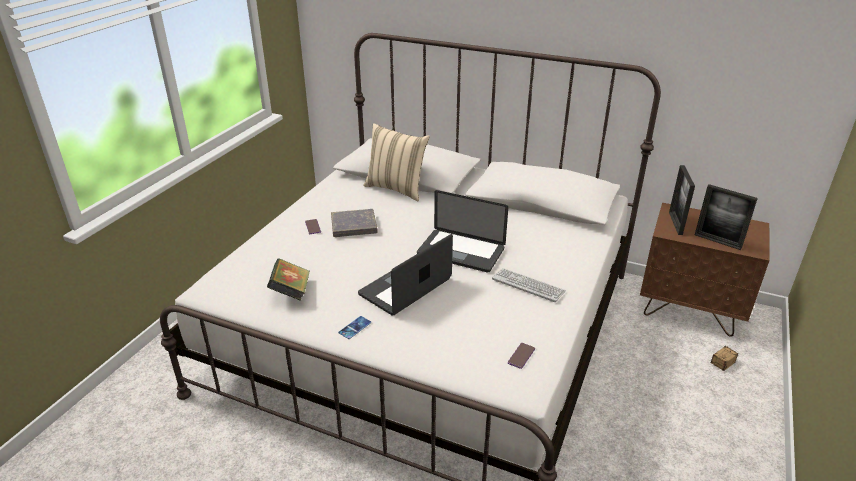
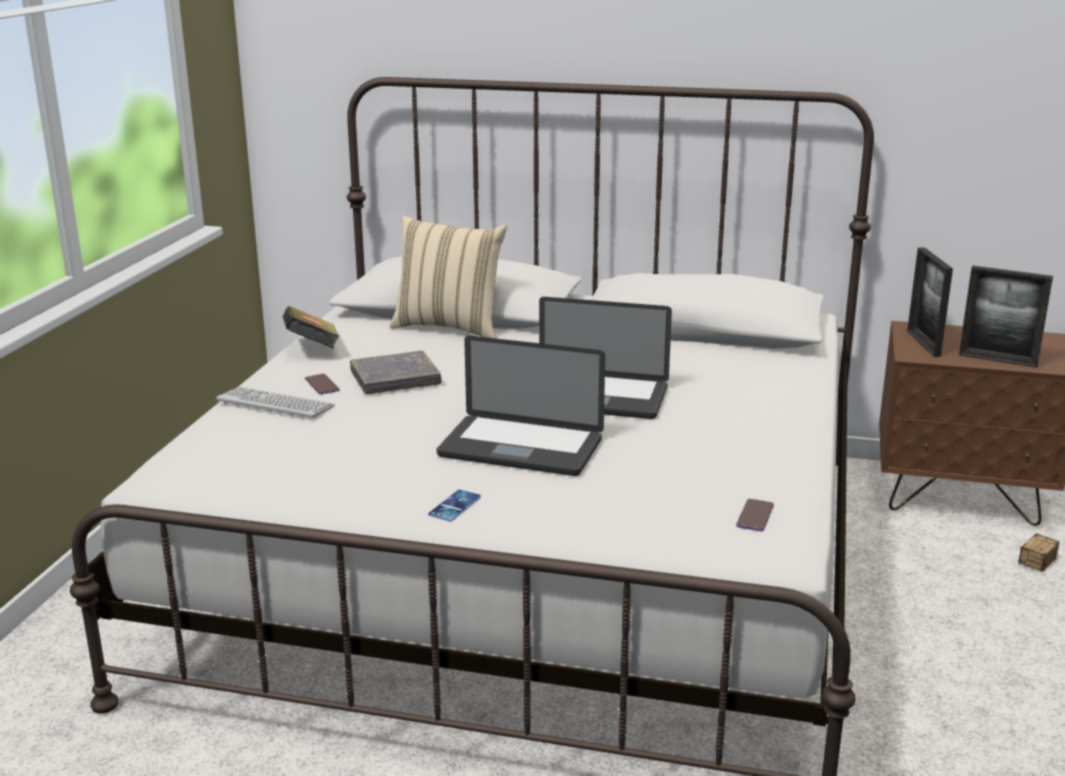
camera: 10 degrees left, 10 degrees down
book [267,258,310,301] -> book moved to [283,306,340,348]
laptop [358,234,453,316] -> laptop turned 105 degrees counterclockwise [437,336,605,476]
keyboard [492,268,566,302] -> keyboard moved to [216,387,335,419]

